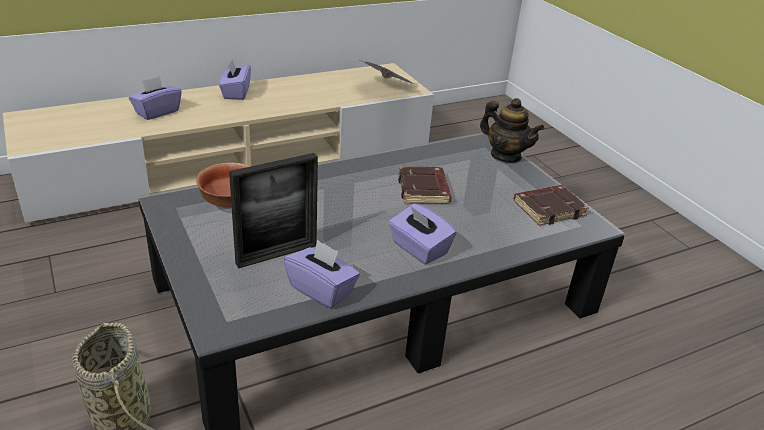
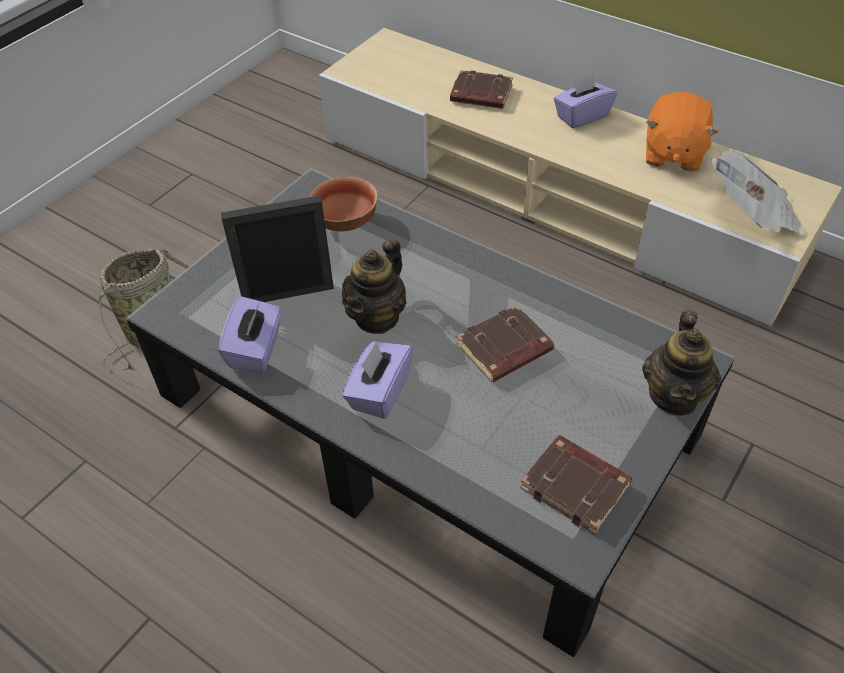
camera: 65 degrees right, 15 degrees up
purple tissue box [129,76,182,120] -> brown book [450,70,513,109]
picture frame [229,153,318,268] -> picture frame turned 135 degrees clockwise [221,195,334,302]
none -> teapot [342,238,407,334]
none -> orange plush toy [646,92,719,171]

